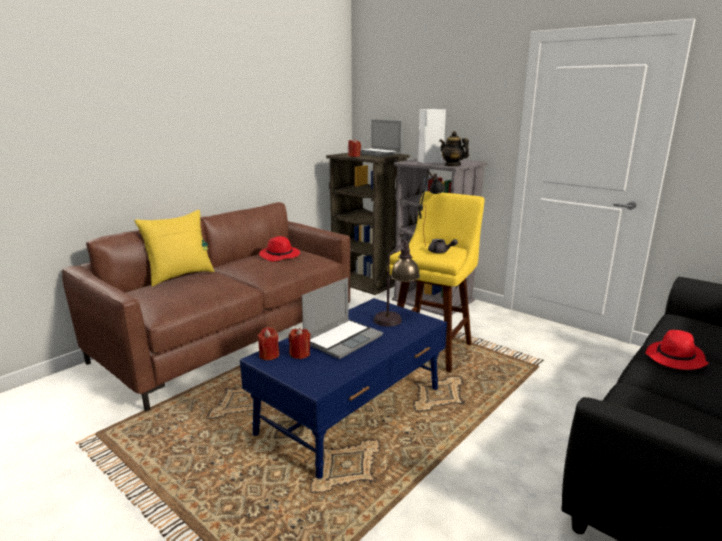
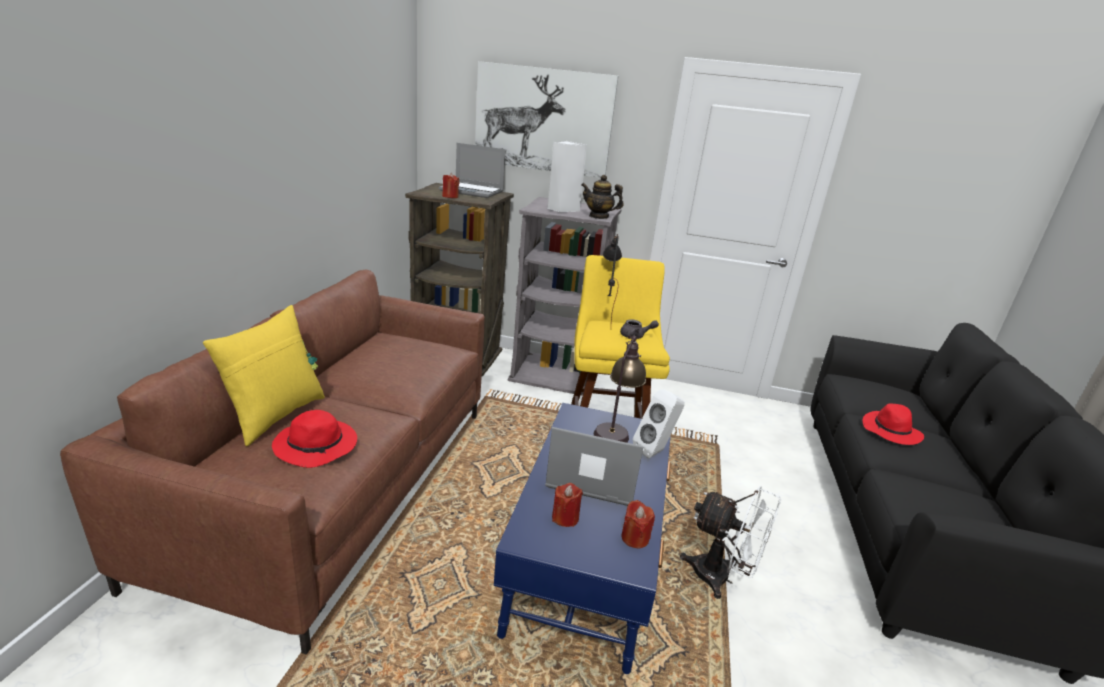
camera: 30 degrees left, 5 degrees up
red candle [257,327,279,360] -> red candle moved to [621,500,655,549]
red hat [259,236,300,262] -> red hat moved to [272,410,357,468]
laptop [302,277,383,359] -> laptop turned 90 degrees counterclockwise [545,427,644,506]
none -> picture [475,61,618,178]
none -> white speaker [633,389,685,458]
none -> white fan [680,486,781,599]

